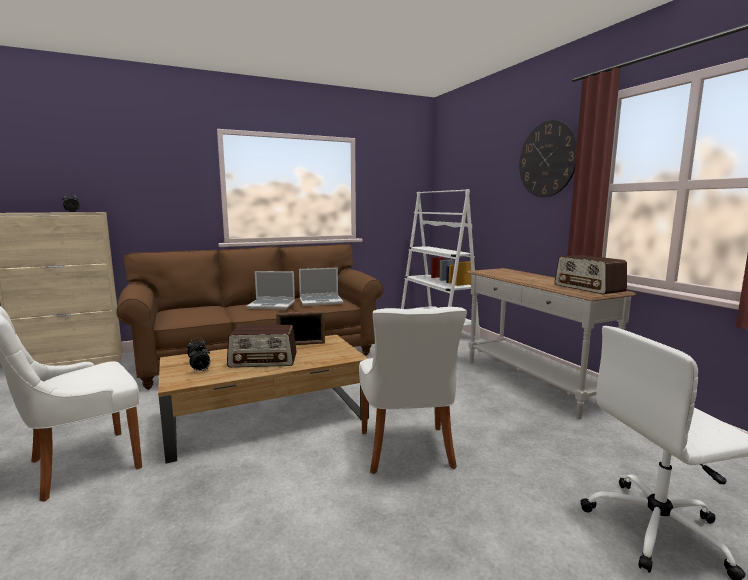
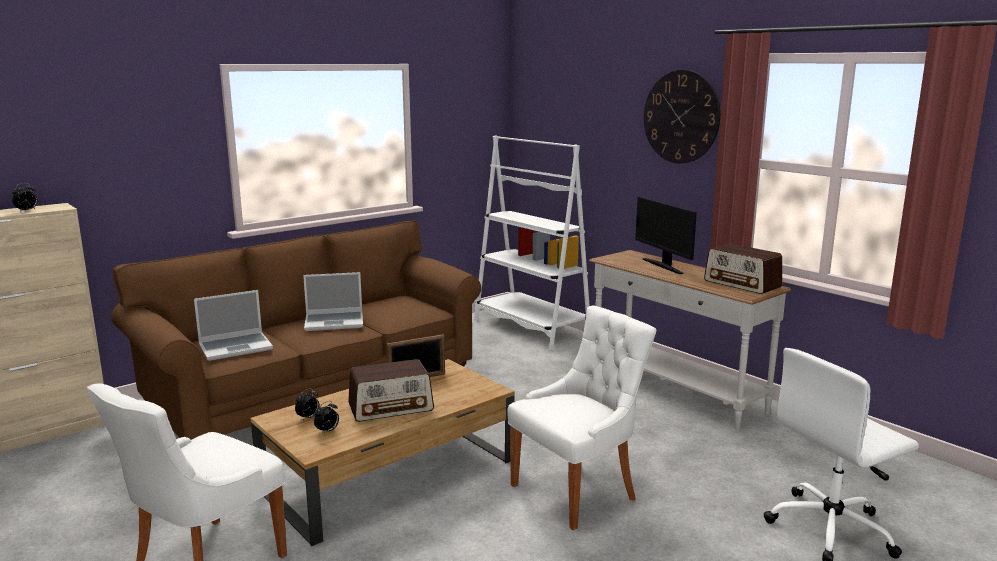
camera: 15 degrees left, 5 degrees up
laptop [299,268,343,306] -> laptop moved to [194,290,273,361]
white chair [359,307,467,474] -> white chair turned 105 degrees counterclockwise [507,305,656,530]
none -> monitor [635,197,697,274]

